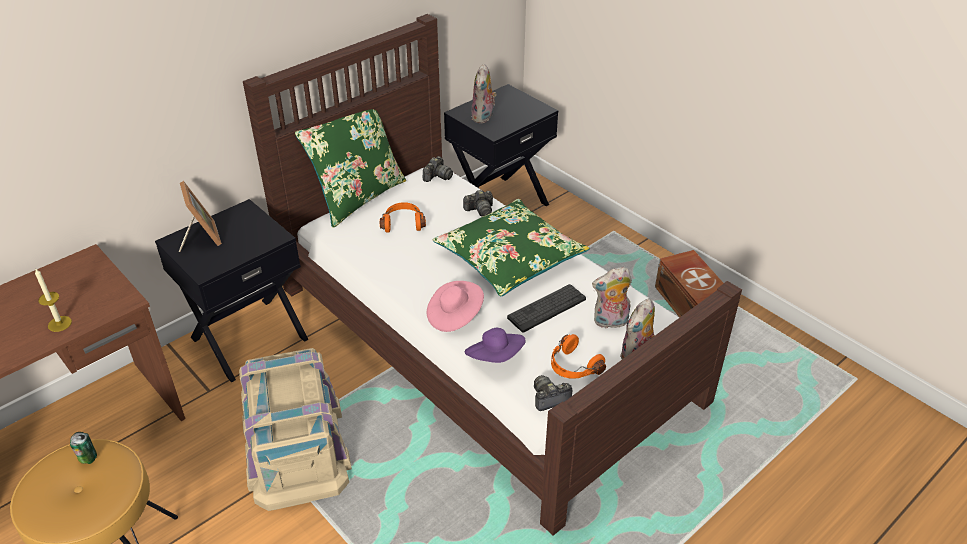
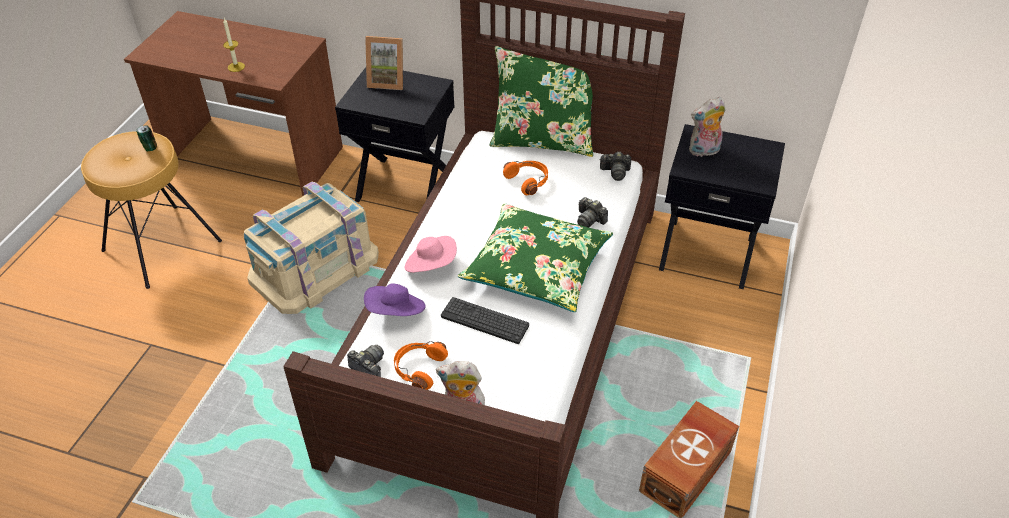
camera: 60 degrees right, 5 degrees up
picture frame [179,181,222,252] -> picture frame turned 60 degrees clockwise [365,36,403,90]
plush toy [592,267,632,328] -> none

